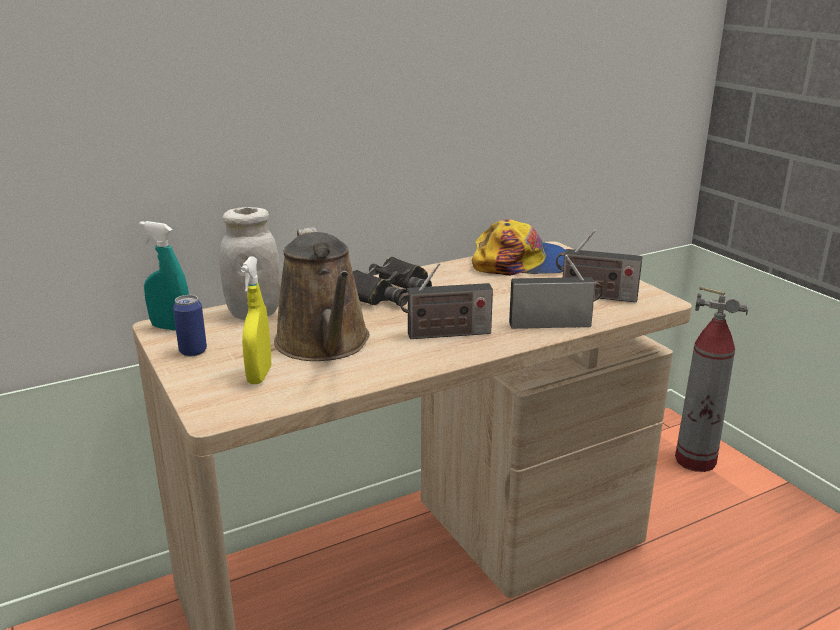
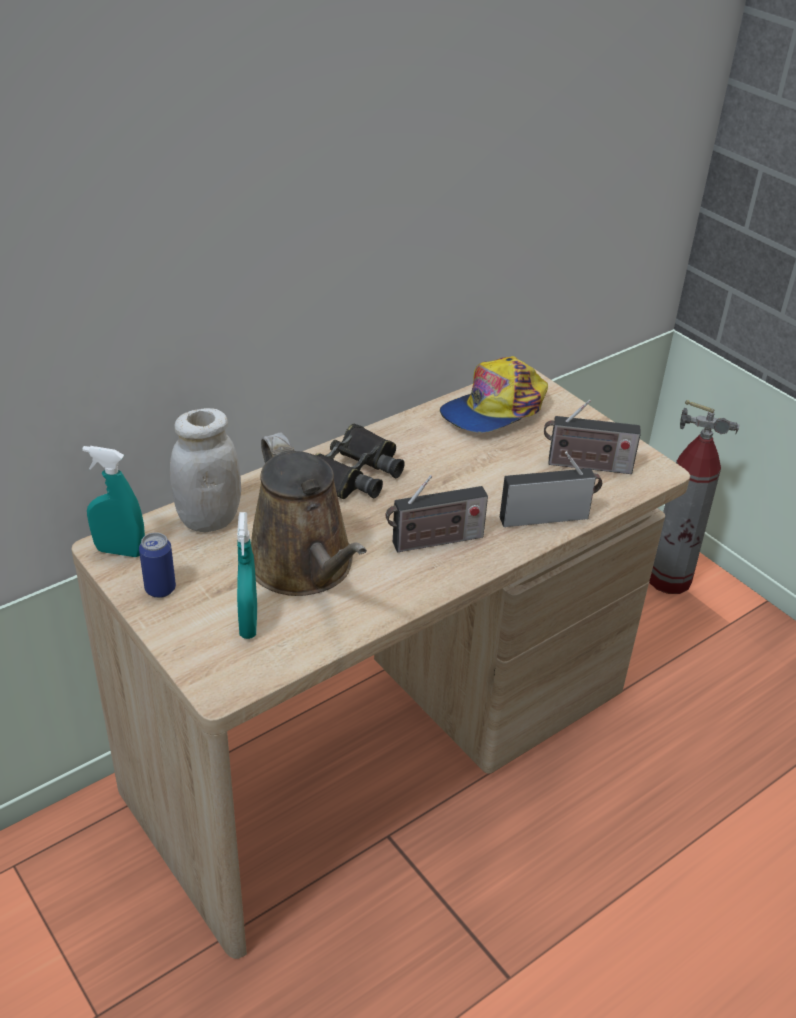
camera: 10 degrees left, 15 degrees up
yellow spray bottle [241,256,271,384] -> turquoise spray bottle [237,512,257,639]
cap [472,219,566,276] -> cap turned 150 degrees clockwise [440,356,548,432]

